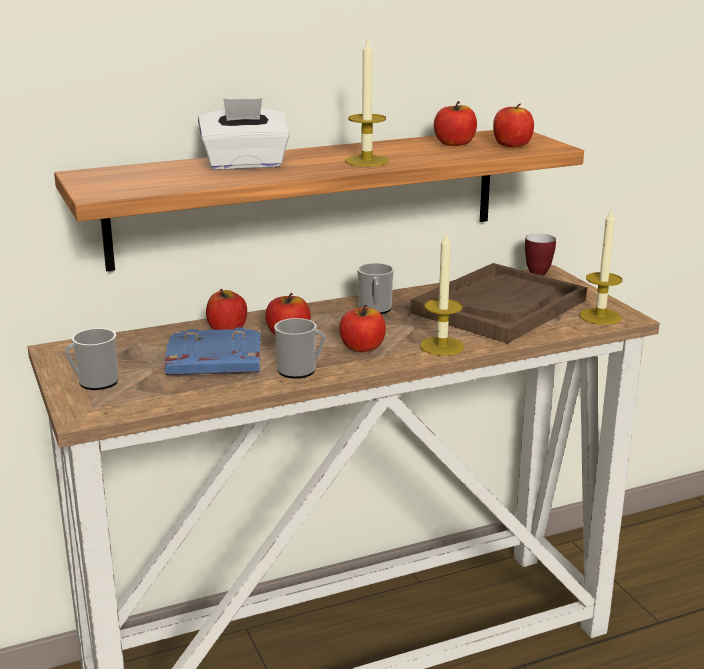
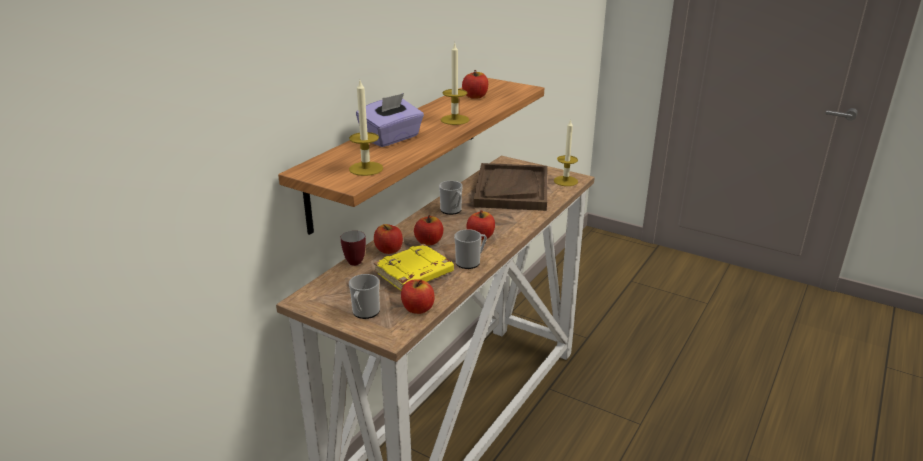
camera: 35 degrees left, 5 degrees up
blue book [165,327,261,375] -> yellow book [374,243,454,291]
white tissue box [198,98,290,170] -> purple tissue box [356,93,424,147]
candle [420,231,464,356] -> candle moved to [349,81,383,176]
apple [493,103,534,148] -> apple moved to [401,279,434,314]
mug [525,234,556,276] -> mug moved to [341,231,366,266]

